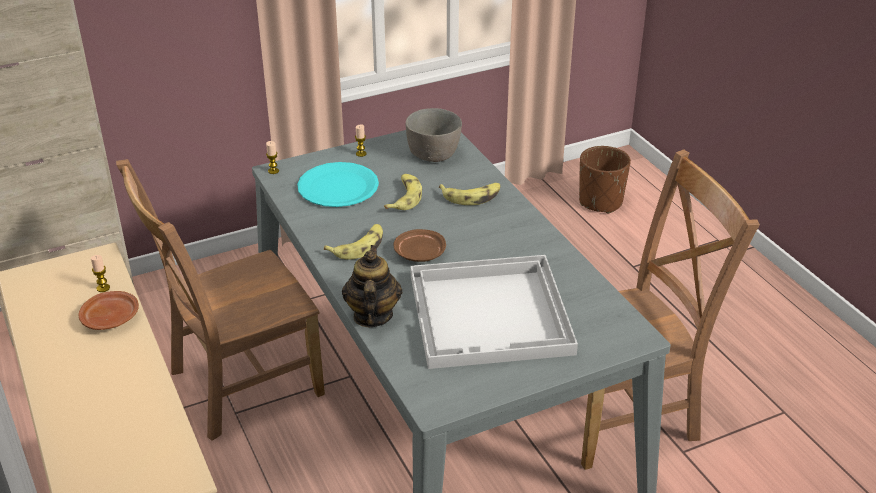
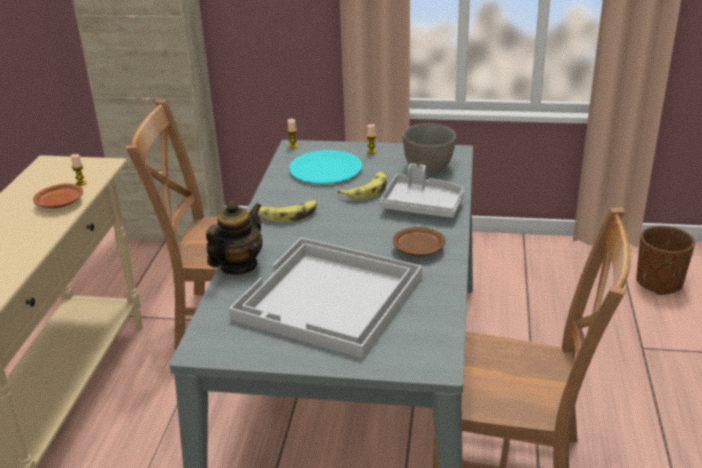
camera: 35 degrees right, 5 degrees down
brown plate [394,229,446,262] -> brown plate moved to [393,227,445,257]
banana [439,183,500,205] -> grey tray [380,164,464,218]

